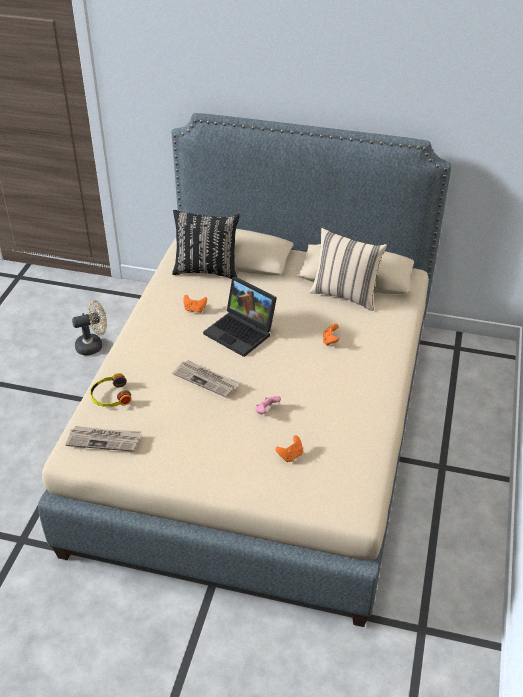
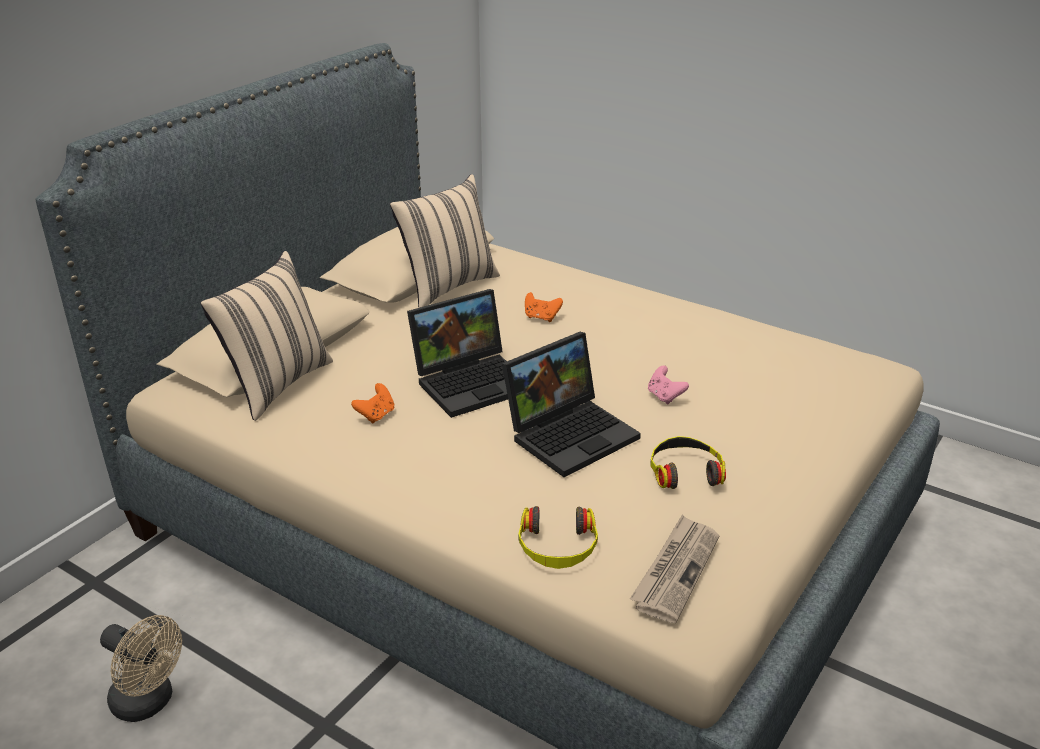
camera: 70 degrees left, 10 degrees down
beige fan [72,300,107,355] -> beige fan turned 120 degrees clockwise [100,615,182,722]
black pillow [172,210,240,279] -> beige pillow [200,251,333,421]
newspaper [173,360,239,397] -> laptop [502,332,641,477]
orange game controller [276,435,303,462] -> none
none -> headphones [651,436,726,489]

